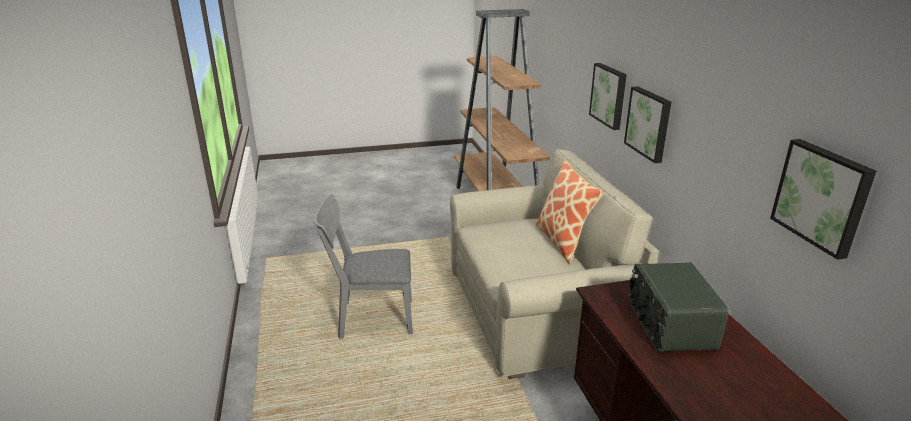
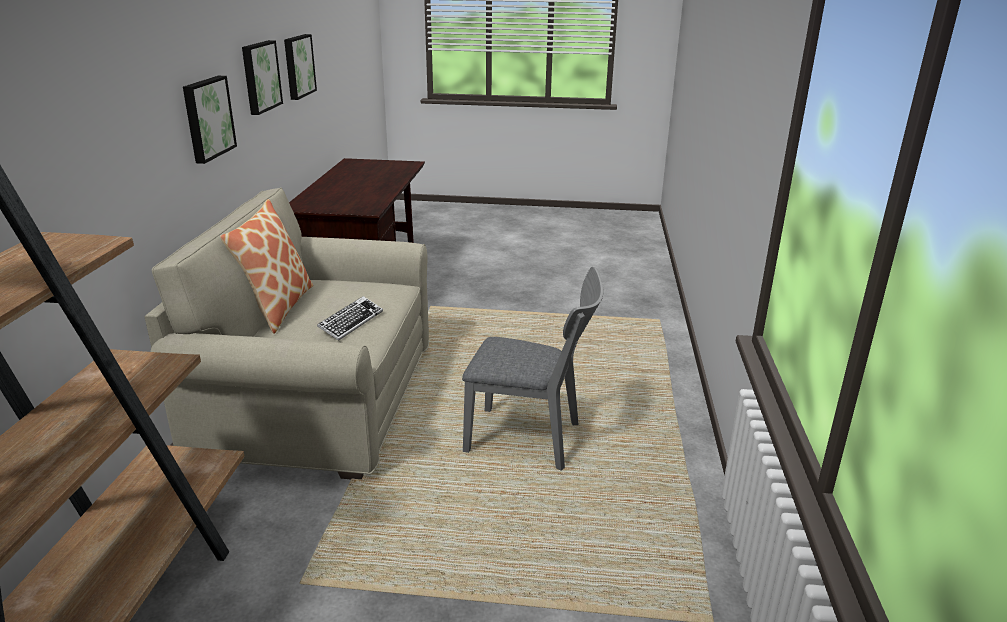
camera: 160 degrees left, 0 degrees up
picture [589,63,627,130] -> picture moved to [242,40,283,115]
radio [628,262,729,352] -> none
none -> keyboard [317,296,383,341]

